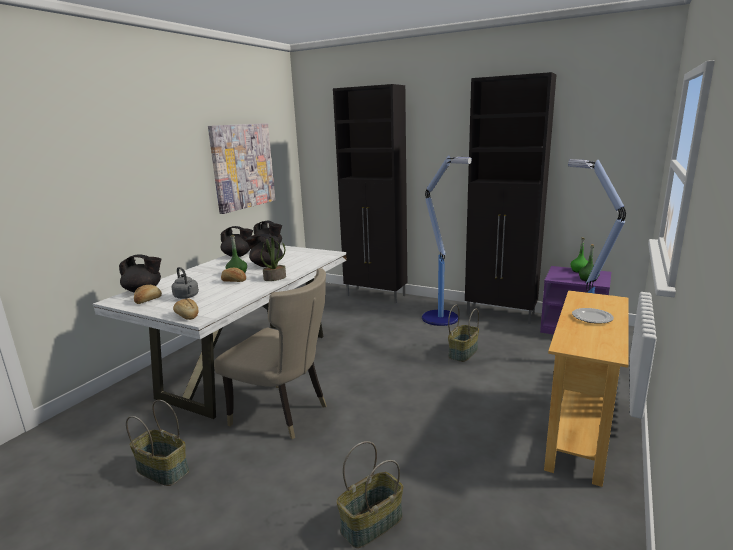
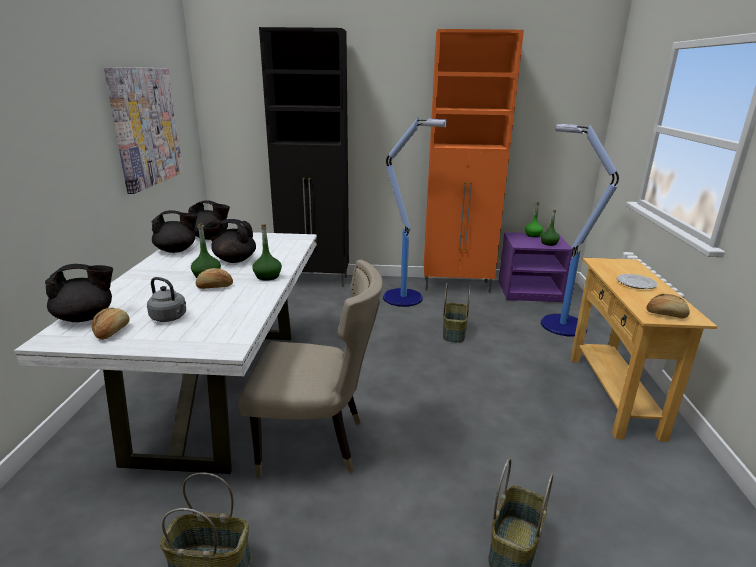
camera: 25 degrees left, 5 degrees up
bread [173,298,199,320] -> bread moved to [646,294,690,318]
potted plant [260,237,286,281] -> green bottle [252,224,282,281]
black cabinet [465,72,557,324] -> orange cabinet [424,29,524,293]

